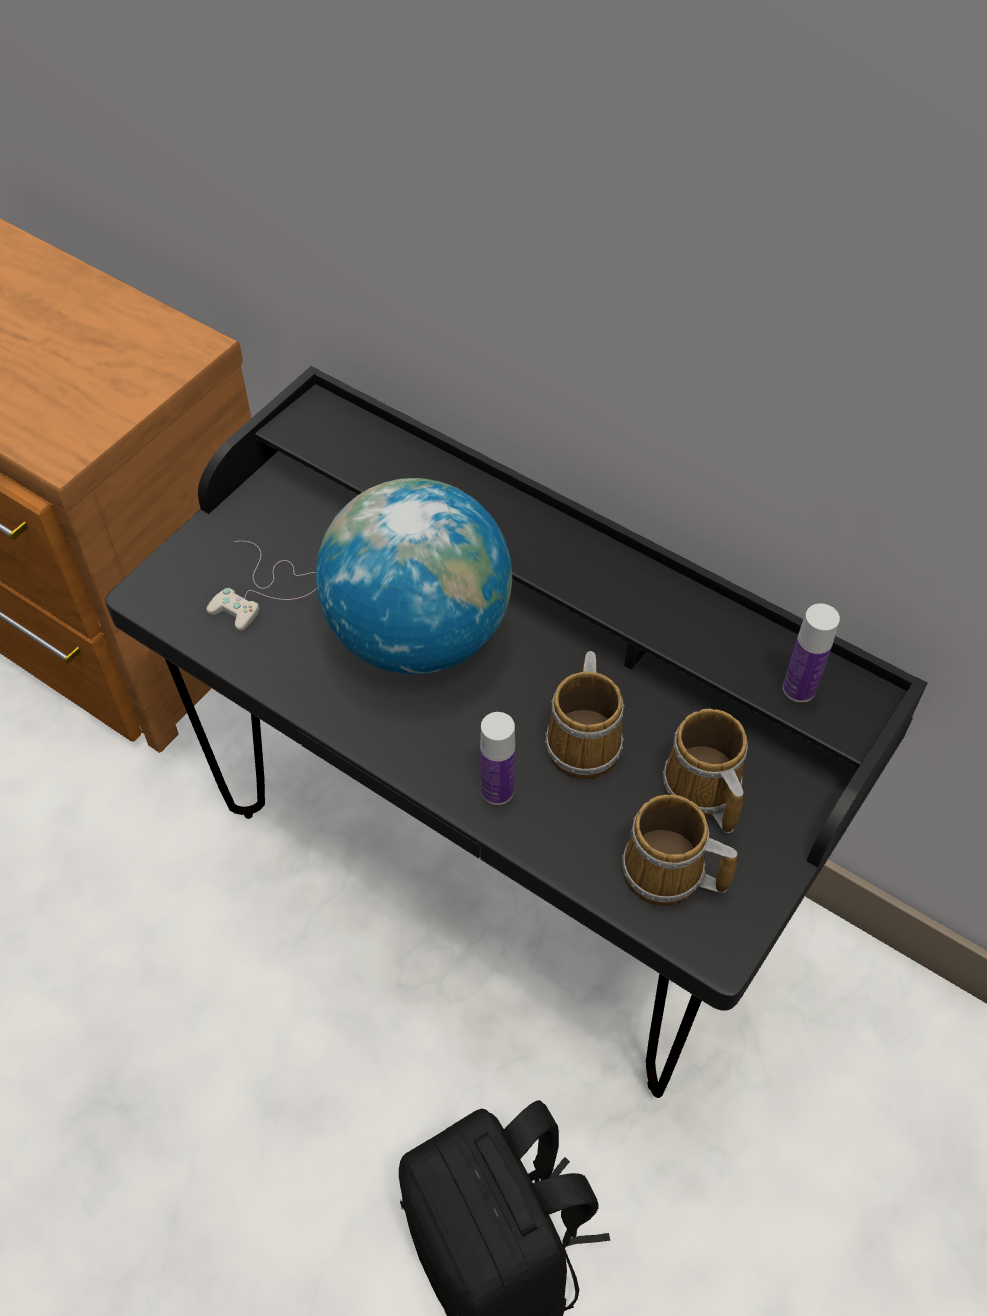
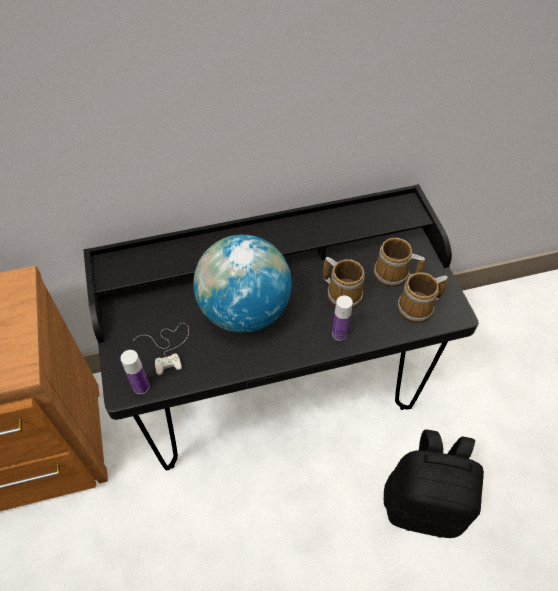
camera: 50 degrees left, 0 degrees up
bottle [783,603,840,703] -> bottle moved to [120,350,150,394]

